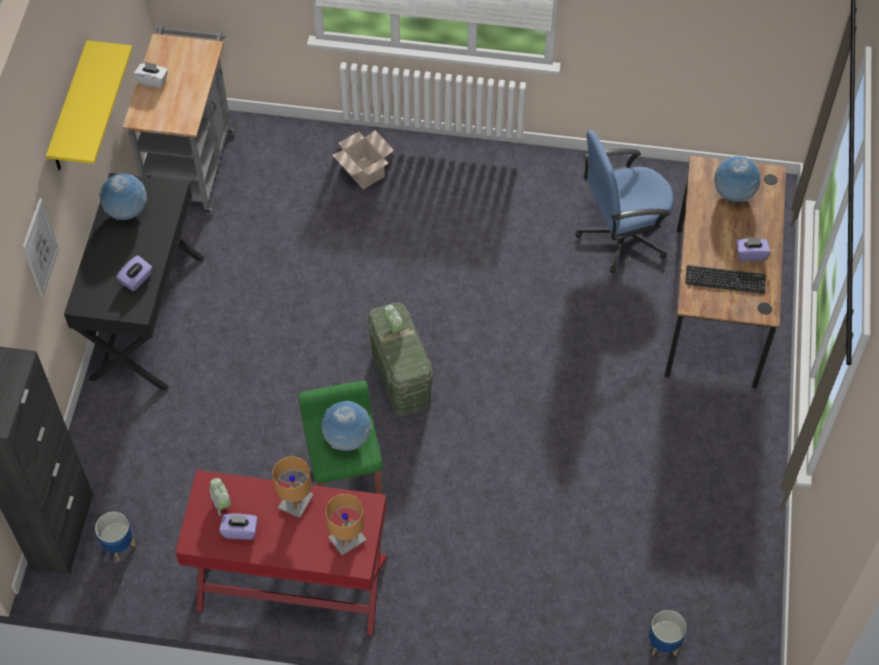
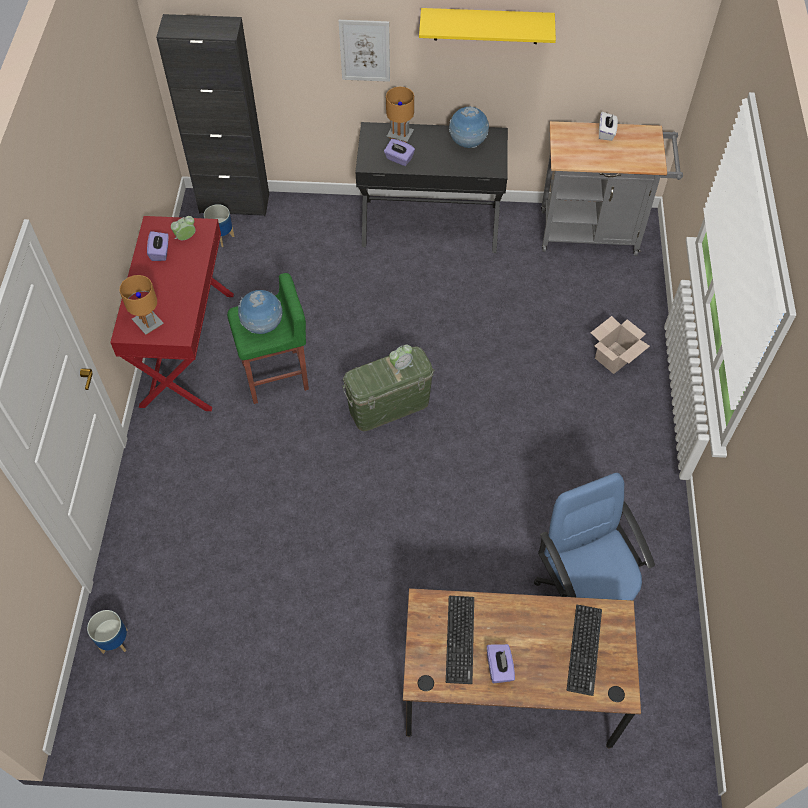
camera: 85 degrees right, 0 degrees up
brown table lamp [273,456,314,518] -> brown table lamp moved to [386,87,414,143]
globe [713,156,761,202] -> keyboard [567,605,602,696]

